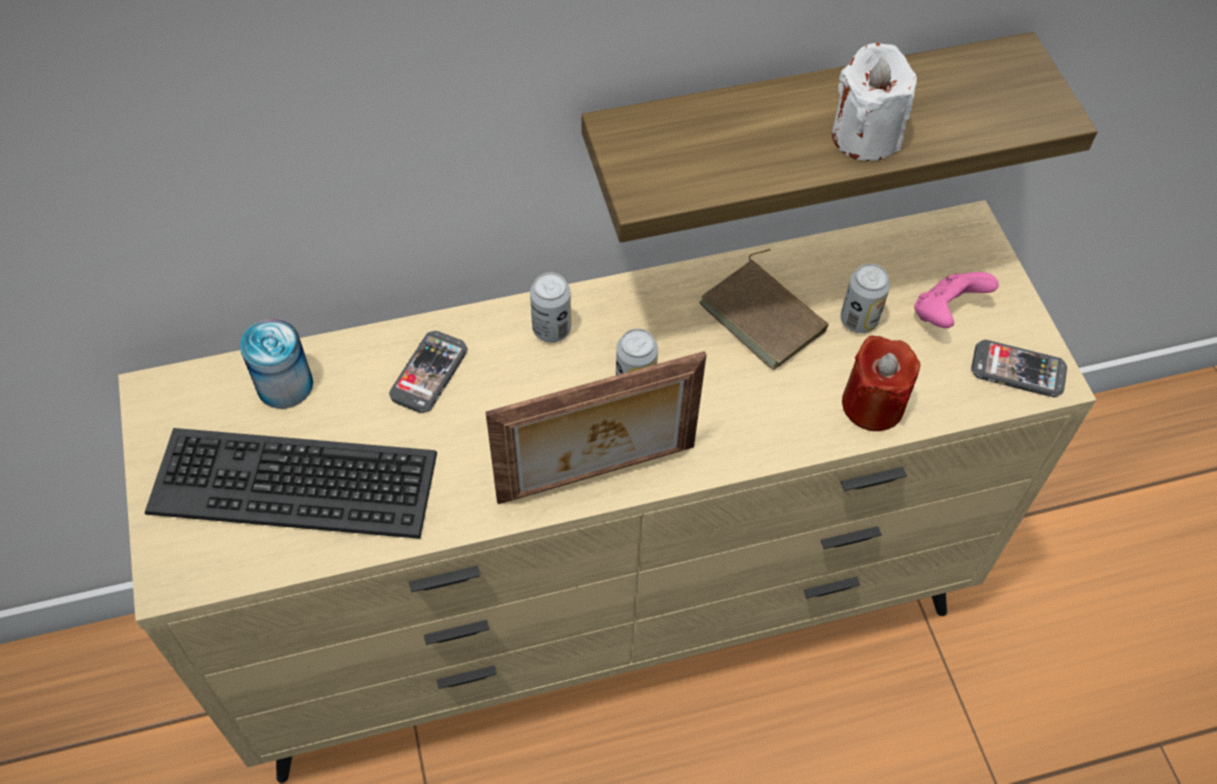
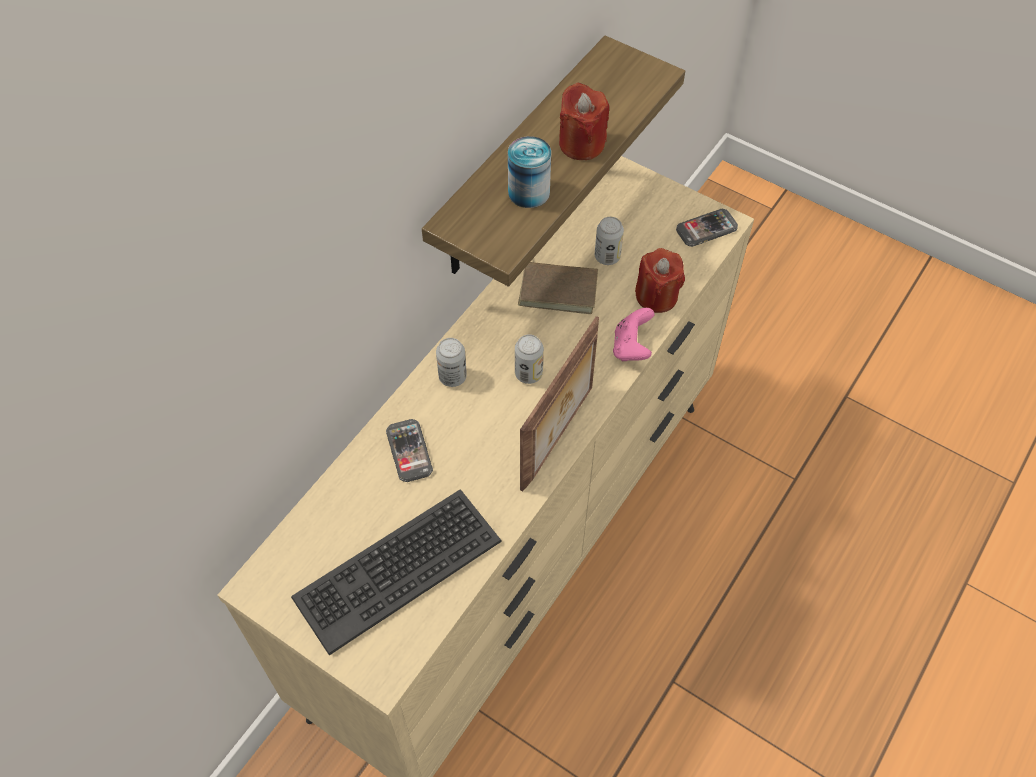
camera: 40 degrees left, 0 degrees up
can [240,319,313,409] -> can moved to [508,136,551,208]
white candle [832,43,917,161] -> red candle [559,82,609,160]
pink game controller [914,272,999,328] -> pink game controller moved to [613,308,654,361]

